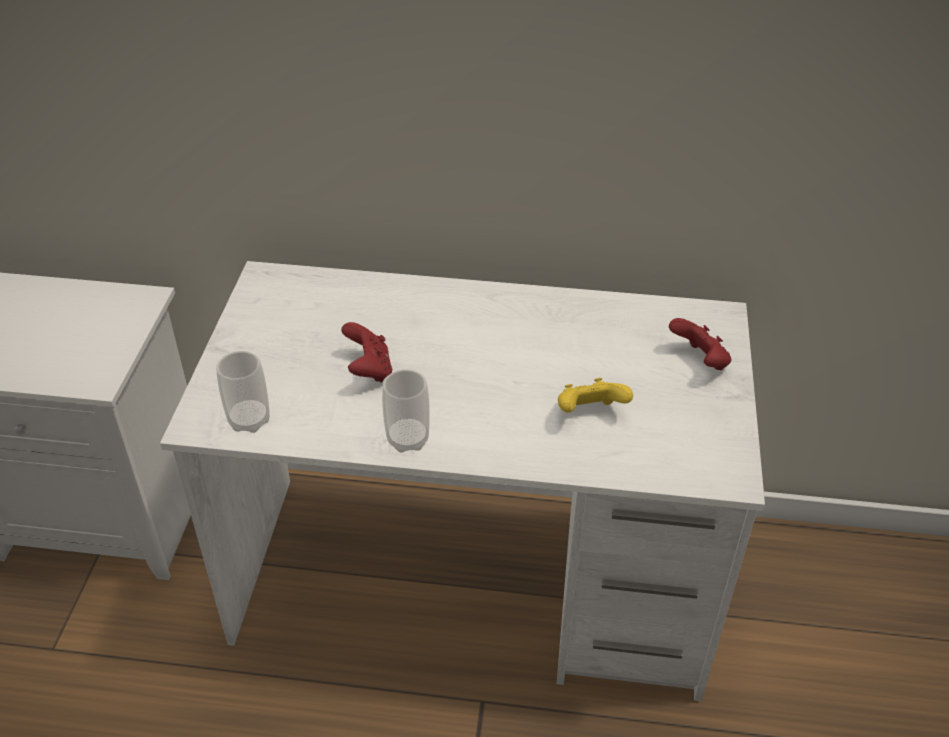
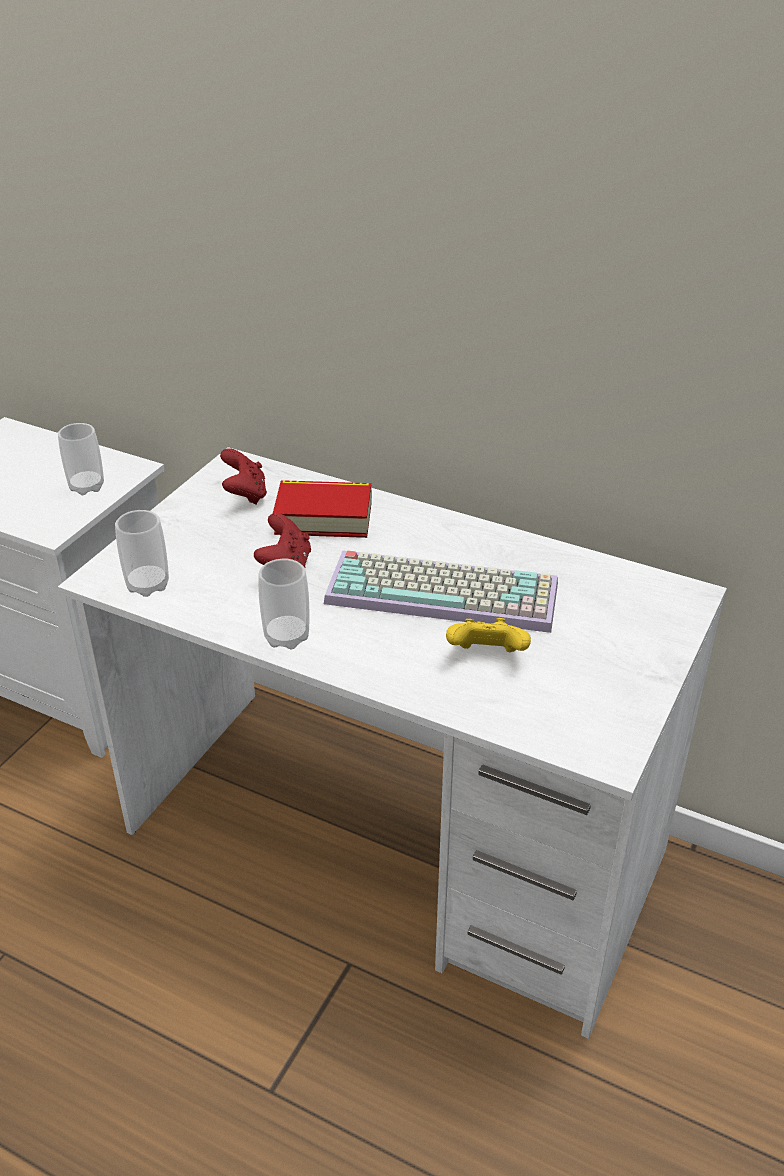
camera: 20 degrees right, 5 degrees down
red game controller [669,318,731,370] -> red game controller moved to [220,448,267,504]
none -> cup [58,423,104,495]
none -> book [273,480,372,538]
none -> keyboard [324,550,558,633]

